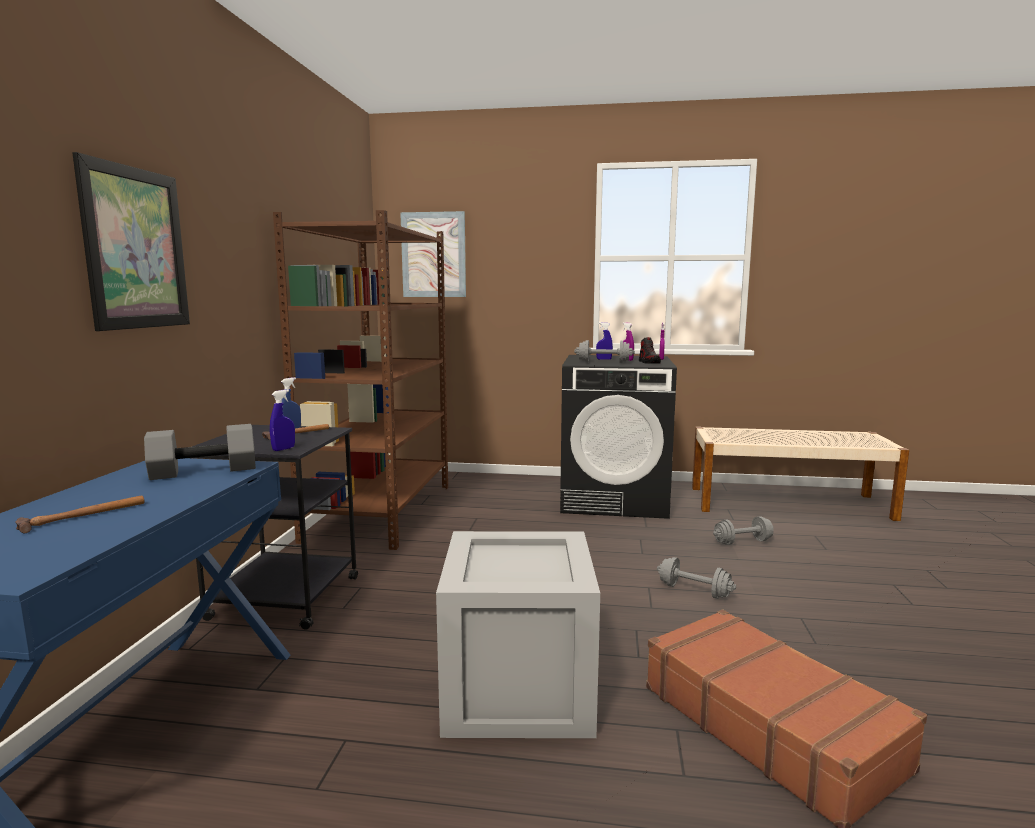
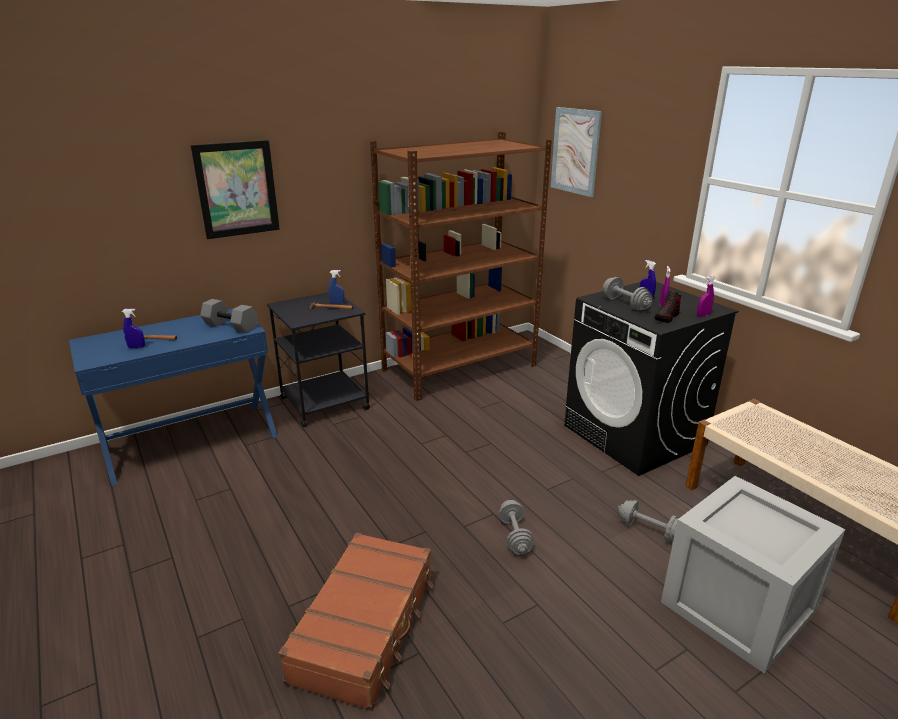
camera: 50 degrees right, 15 degrees up
blue spray bottle [270,390,295,451] -> blue spray bottle moved to [122,309,145,348]
crate [436,531,600,738] -> crate moved to [661,476,846,674]

